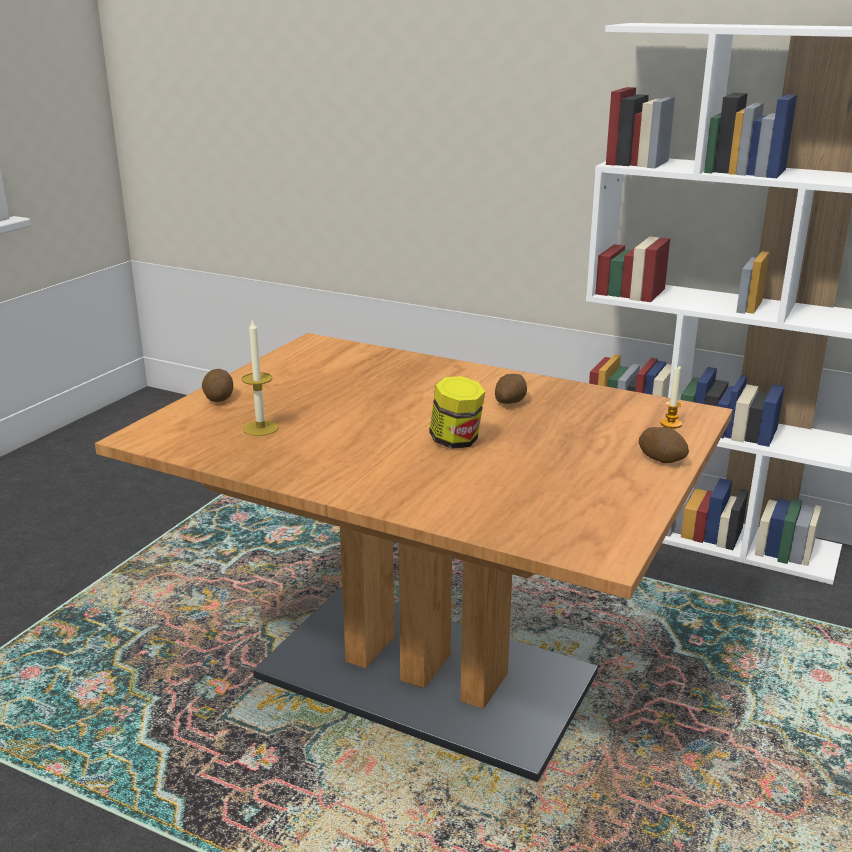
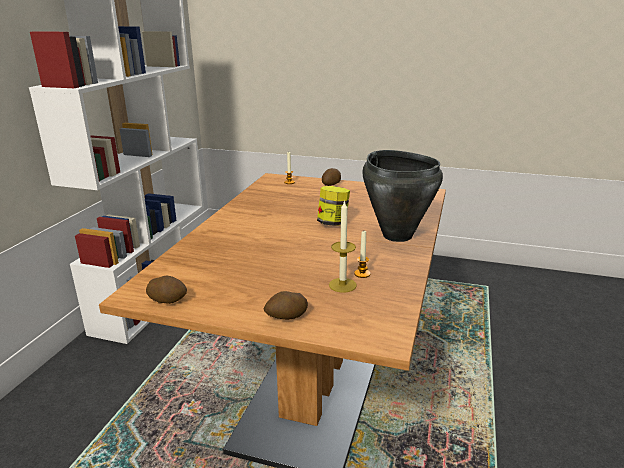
camera: 100 degrees left, 0 degrees up
potato [495,374,527,404] -> potato moved to [146,276,187,304]
none -> candle [354,231,371,278]
none -> black cooking pot [362,150,443,242]

